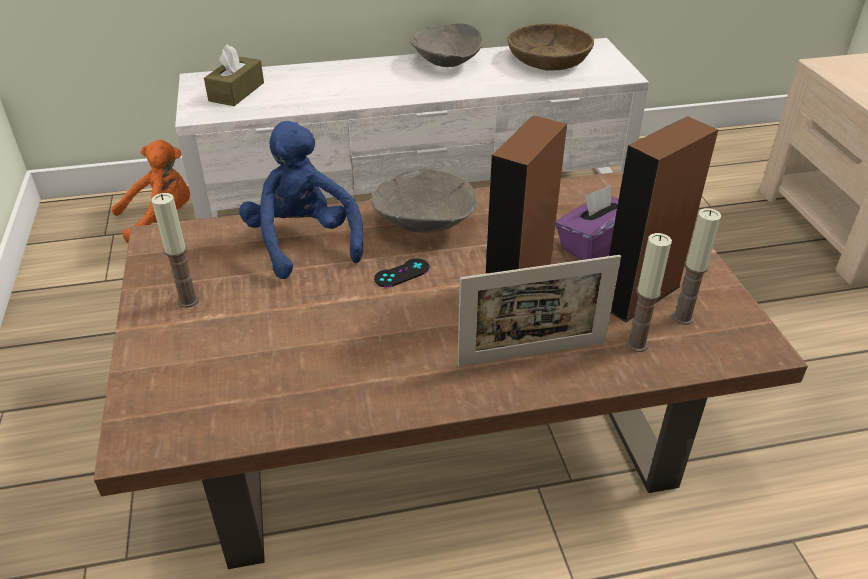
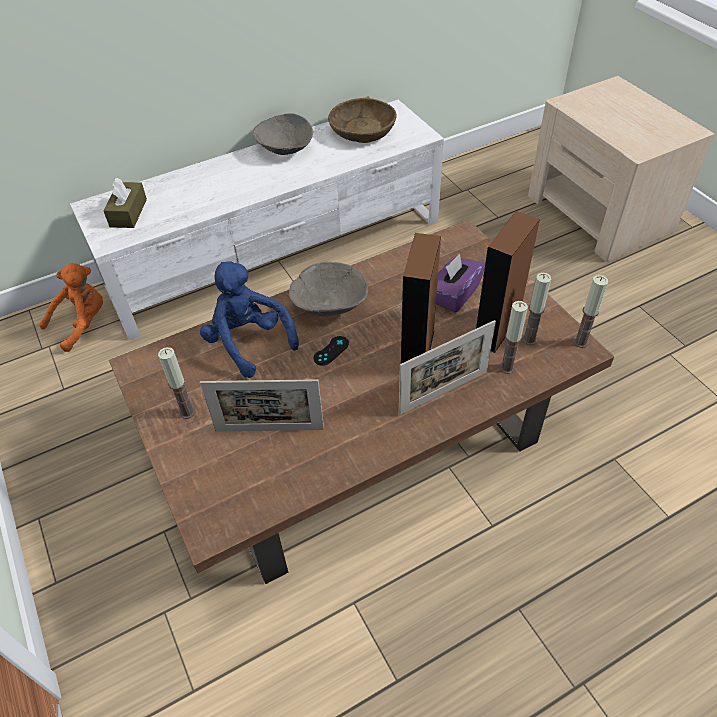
camera: 15 degrees left, 10 degrees up
none -> picture frame [200,379,324,431]
none -> candle [573,275,608,348]

